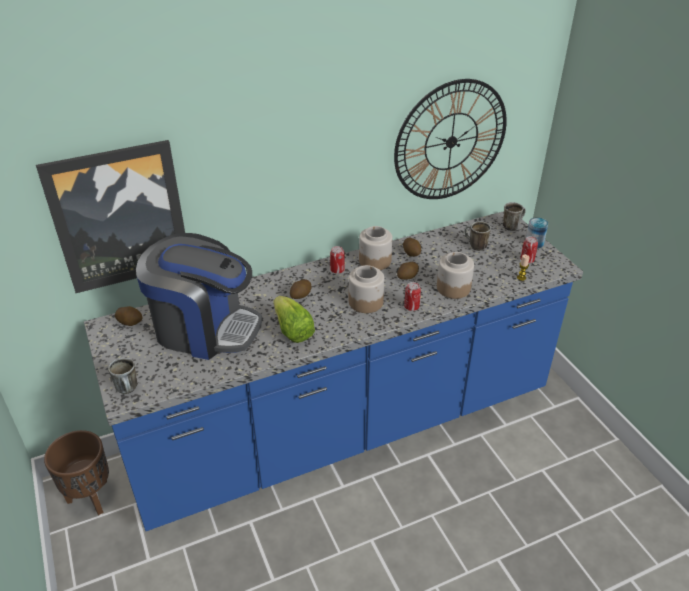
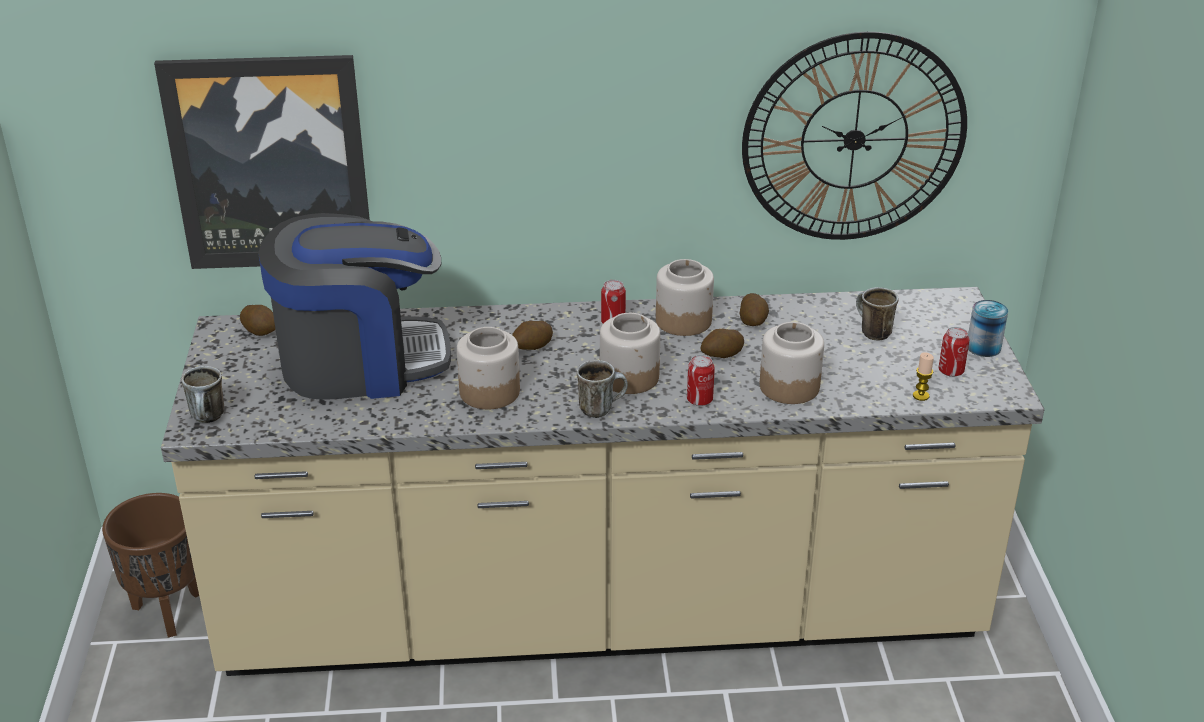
camera: 20 degrees right, 5 degrees down
blue counter [84,211,583,531] -> beige counter [161,287,1044,676]
coffee machine [136,233,262,360] -> coffee machine turned 45 degrees counterclockwise [258,213,451,400]
lettuce [274,296,315,343] -> jar [457,327,520,409]
mug [503,202,526,231] -> mug moved to [577,360,628,418]

